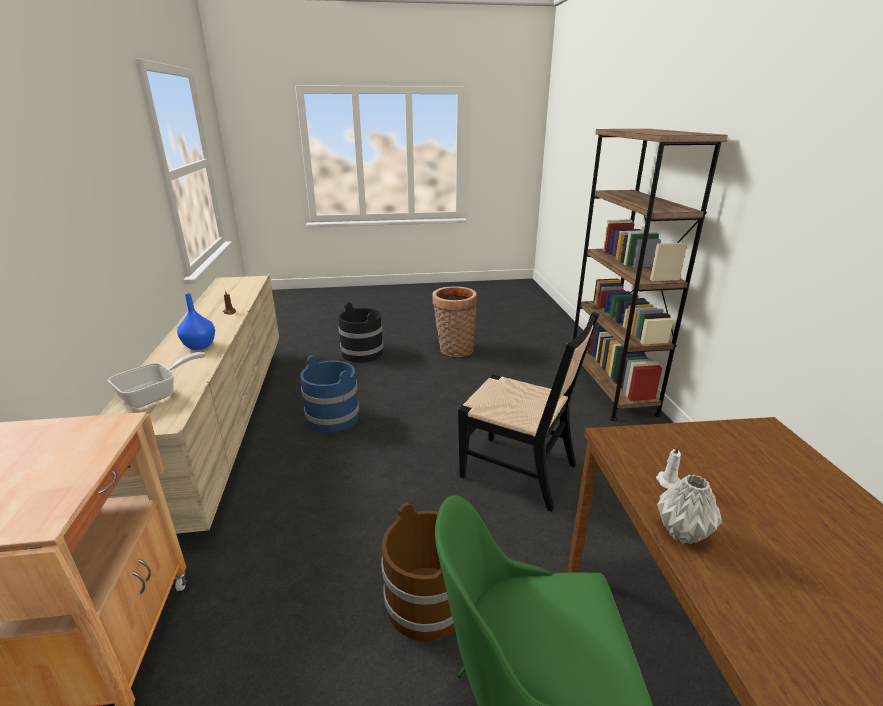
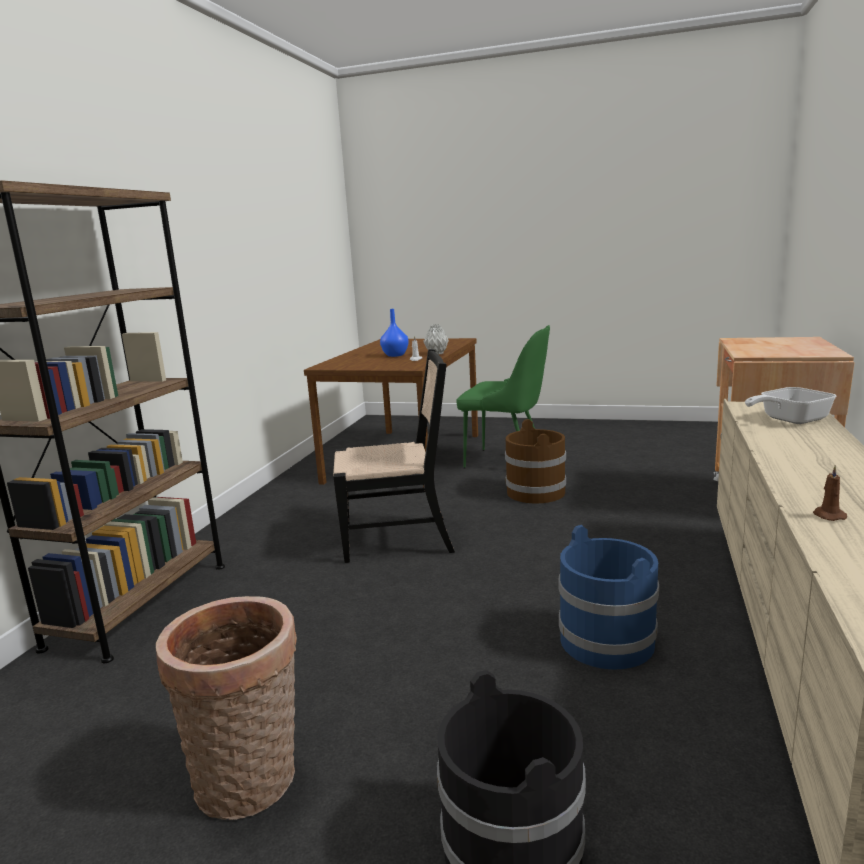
camera: 155 degrees left, 10 degrees down
blue vase [177,293,215,350] -> blue vase moved to [380,309,409,357]
chair [458,312,599,512] -> chair turned 120 degrees clockwise [333,349,455,563]

